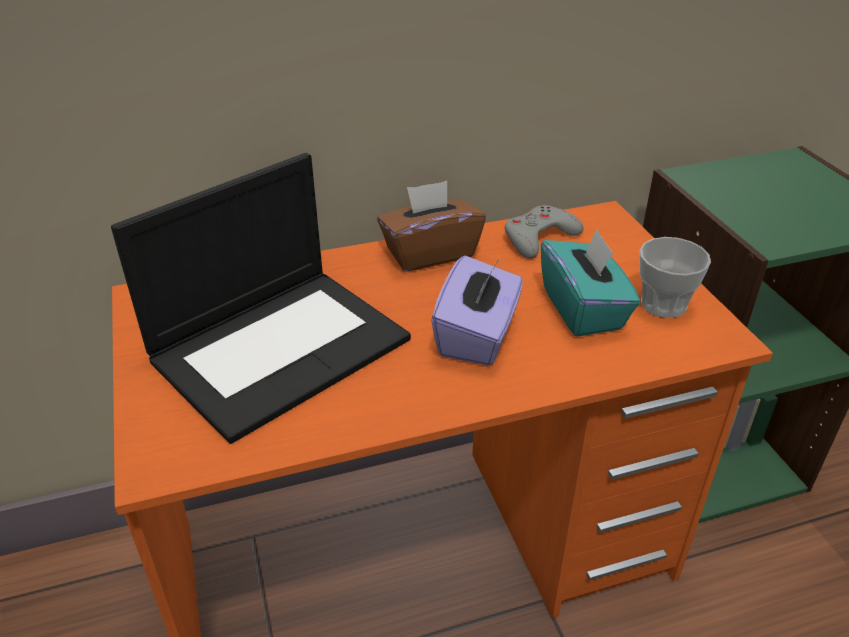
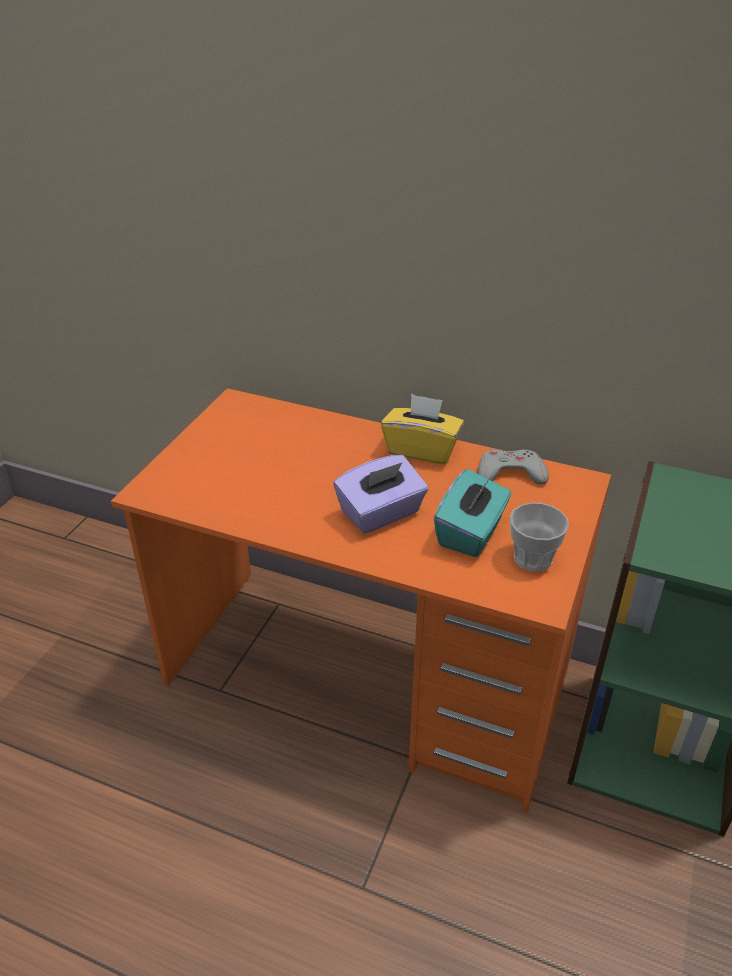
camera: 40 degrees right, 0 degrees up
laptop [111,153,411,444] -> none
brown tissue box [377,181,486,271] -> yellow tissue box [381,394,464,464]

